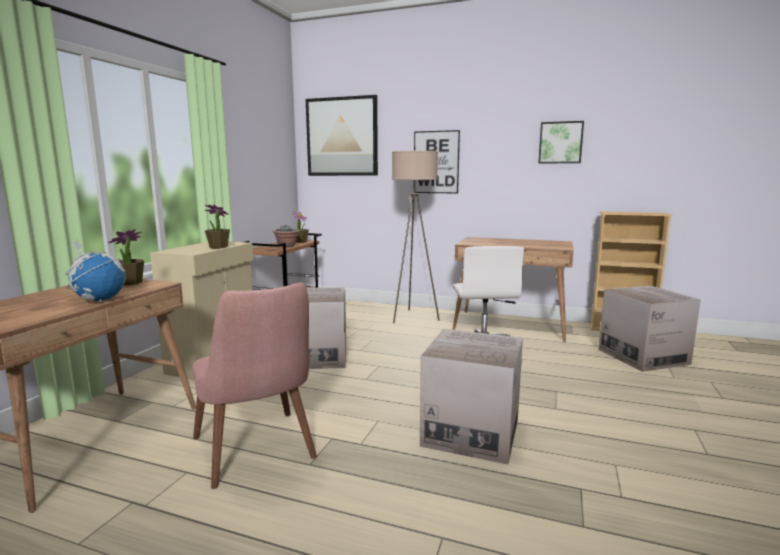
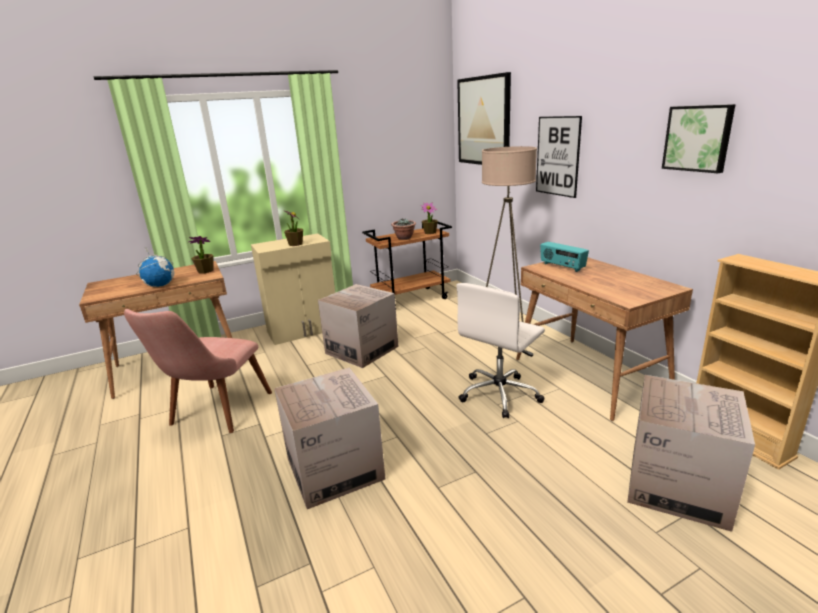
camera: 45 degrees right, 10 degrees up
none -> radio [540,242,589,272]

